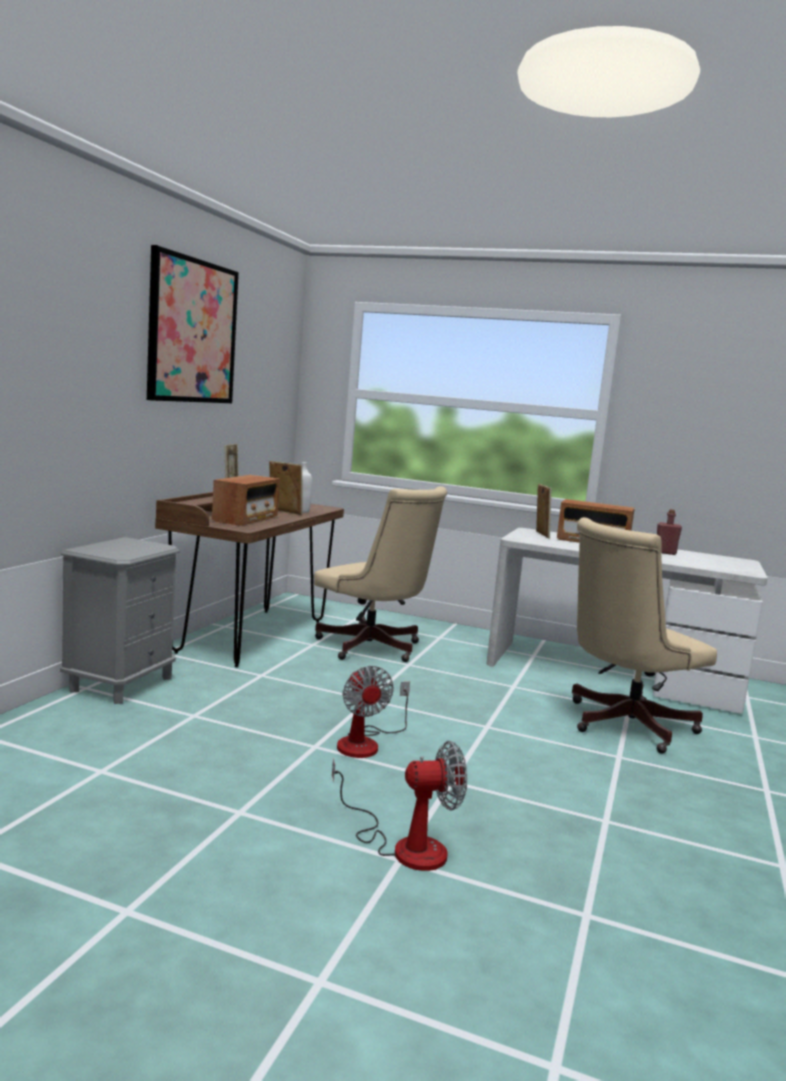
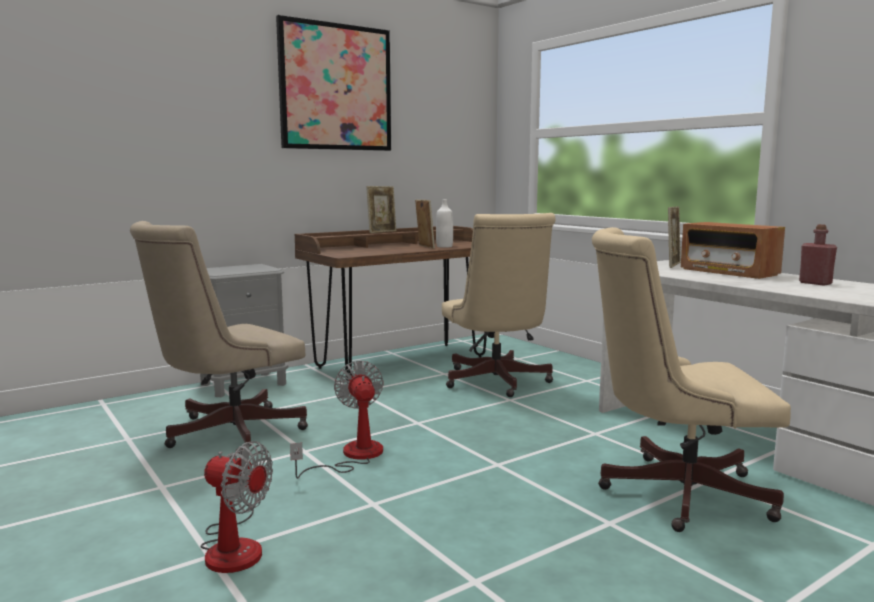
camera: 35 degrees right, 0 degrees up
radio [212,475,280,526] -> none
fan [337,666,410,758] -> fan turned 150 degrees clockwise [290,360,383,479]
none -> beige office chair [130,221,308,455]

